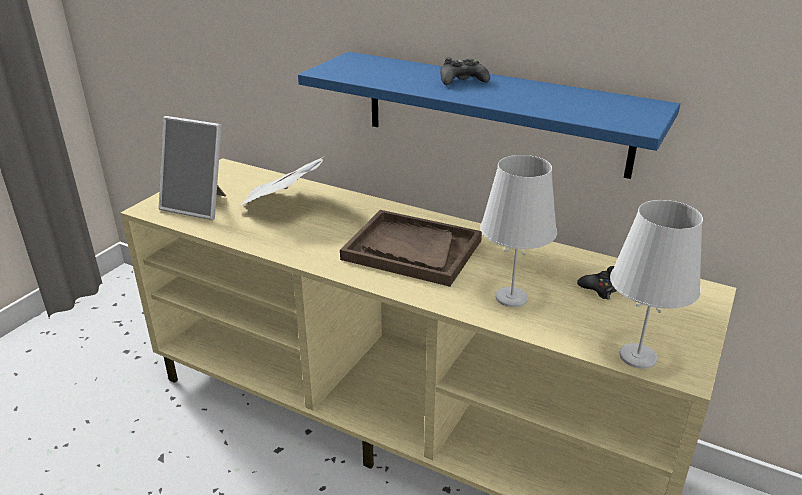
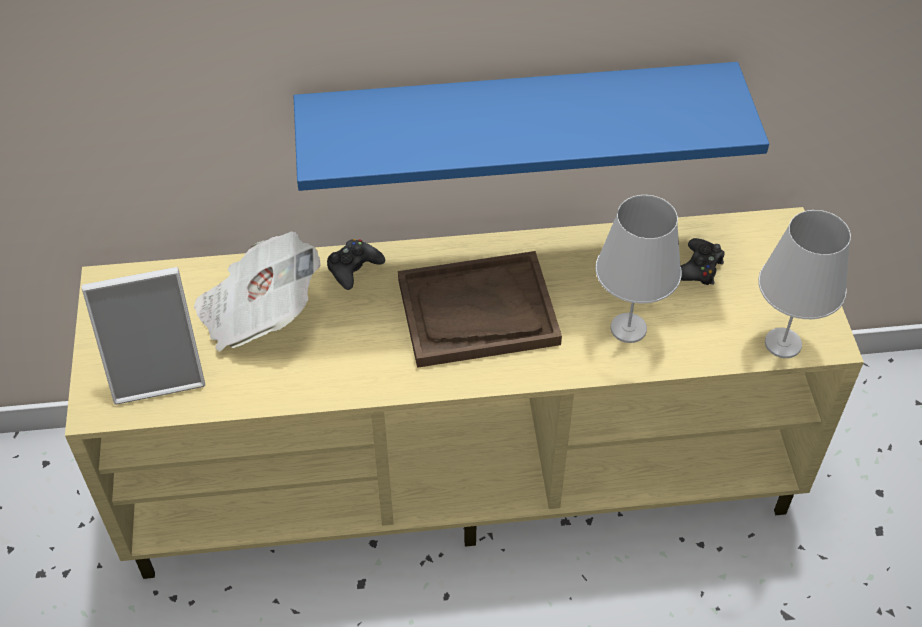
camera: 35 degrees left, 20 degrees up
black game controller [440,58,490,85] -> black game controller moved to [327,239,385,290]

